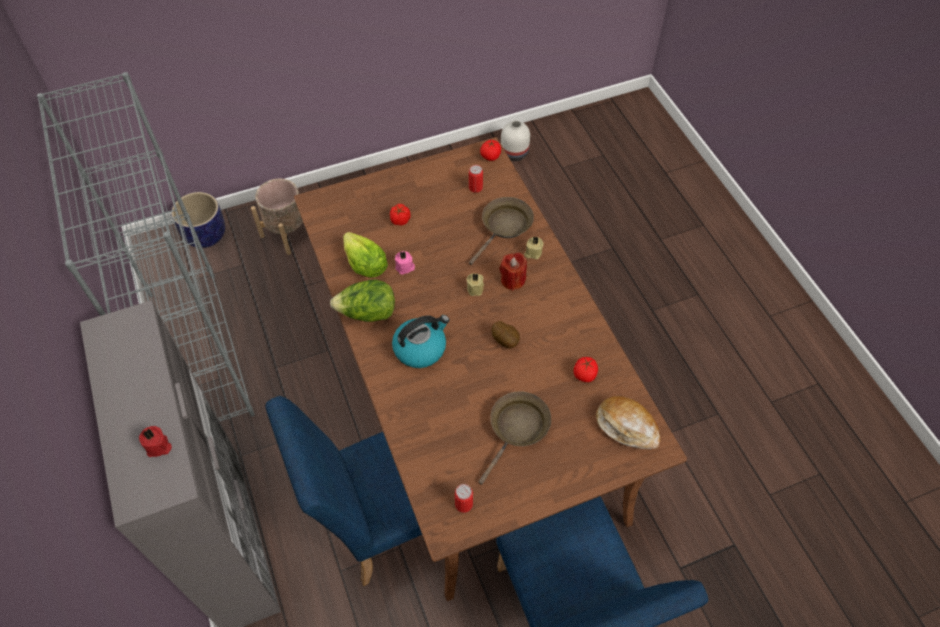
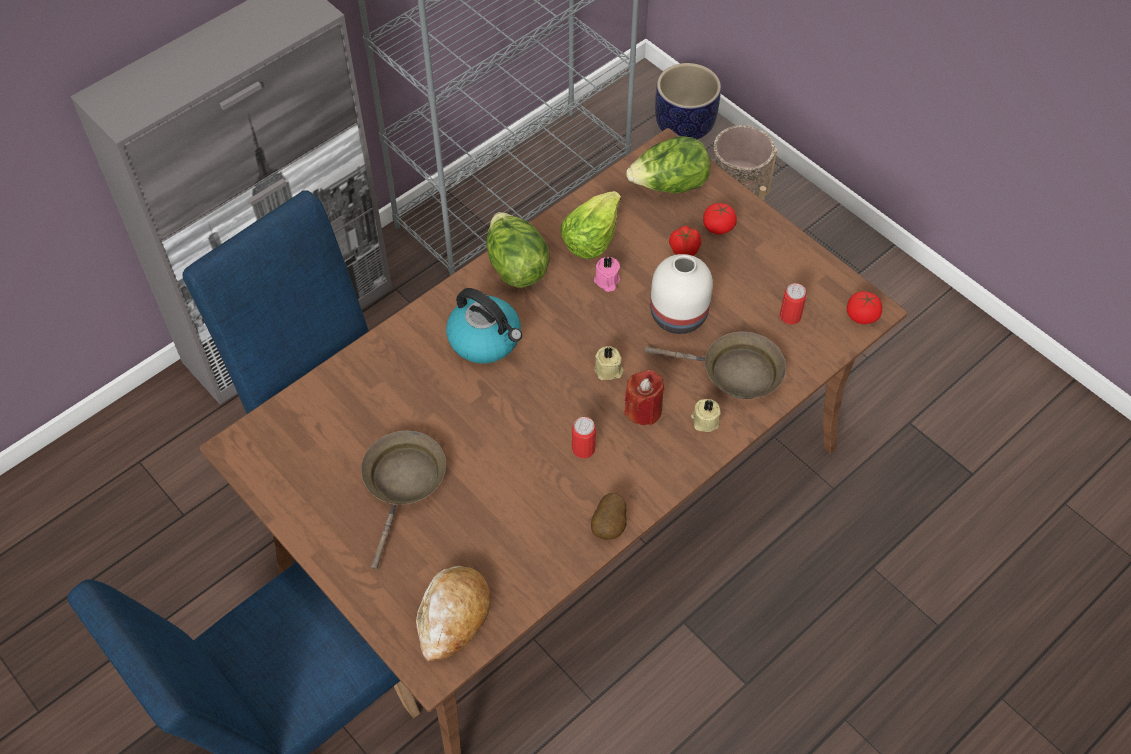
camera: 70 degrees right, 0 degrees up
red candle [139,426,172,457] -> none
can [455,484,473,513] -> can moved to [572,417,596,459]
brown frying pan [478,391,551,485] -> brown frying pan turned 90 degrees counterclockwise [361,431,446,570]
potato [491,321,520,349] -> potato moved to [591,493,627,540]
white vase [501,120,530,161] -> white vase moved to [650,254,713,334]
tomato [574,357,598,382] -> tomato moved to [703,203,737,235]
none -> lettuce [626,136,710,194]

